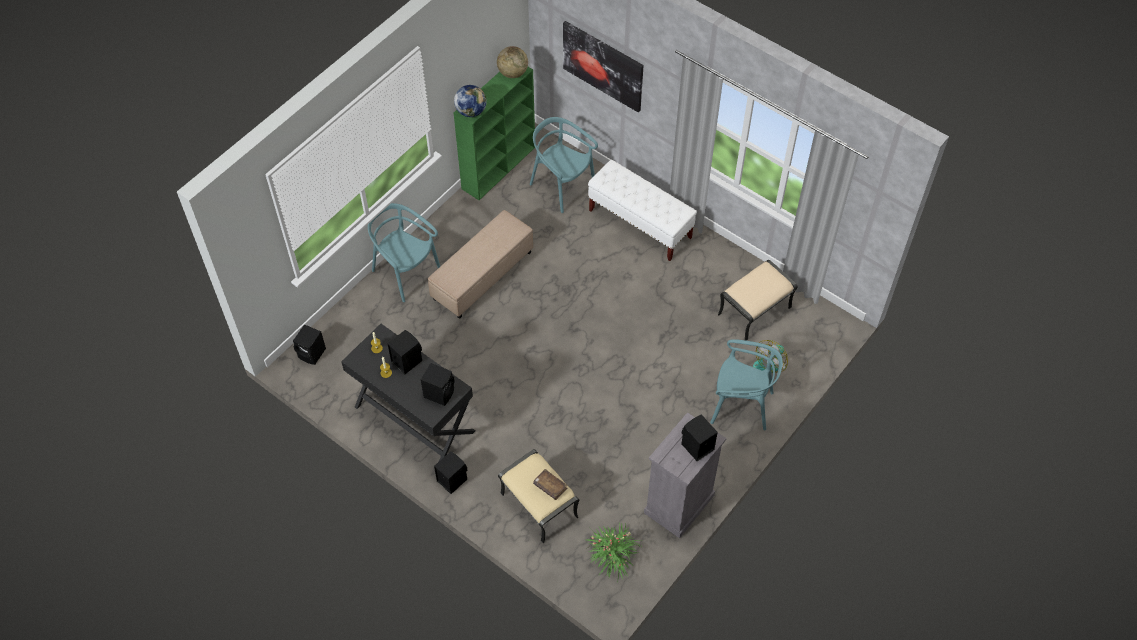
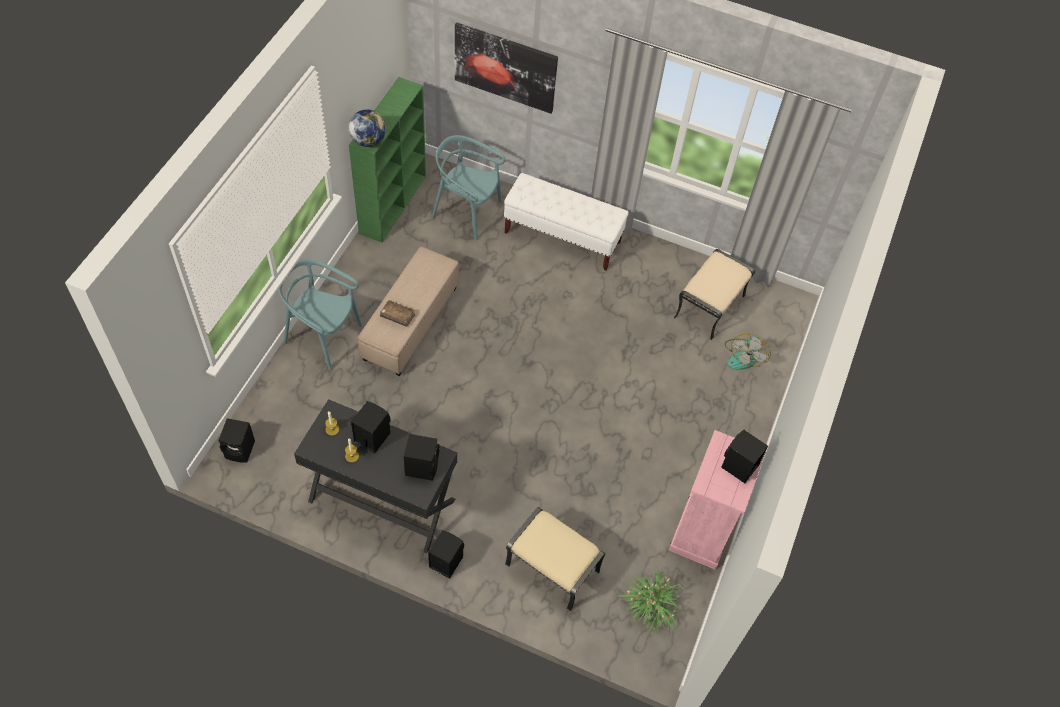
camera: 20 degrees left, 0 degrees up
globe [497,46,528,78] -> none
brown book [533,469,567,500] -> brown book moved to [380,300,416,327]
grey dresser [644,412,726,538] -> pink dresser [669,430,767,570]
turquoise chair [710,339,783,431] -> none

